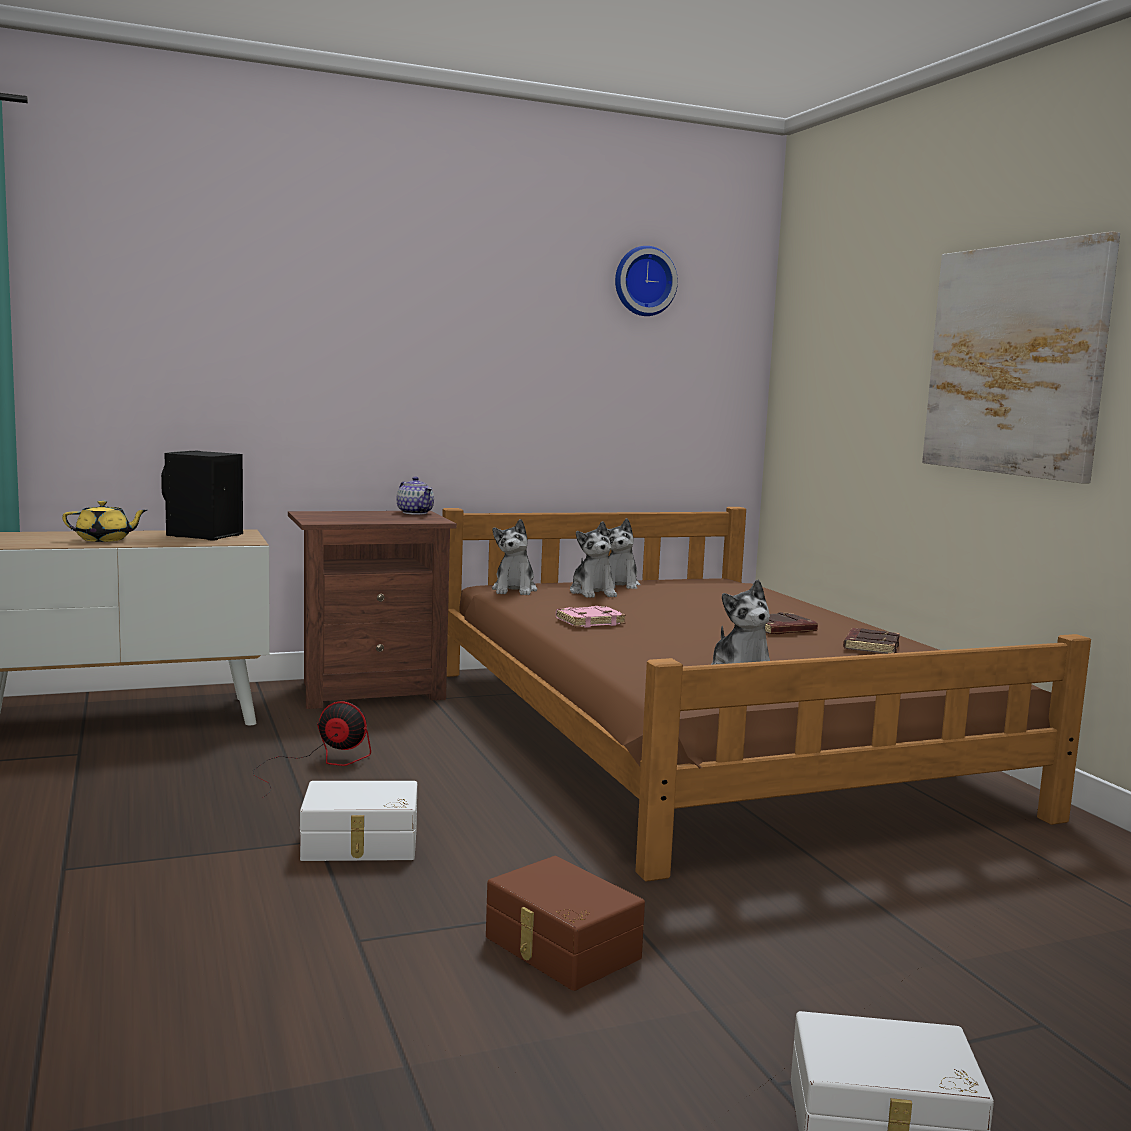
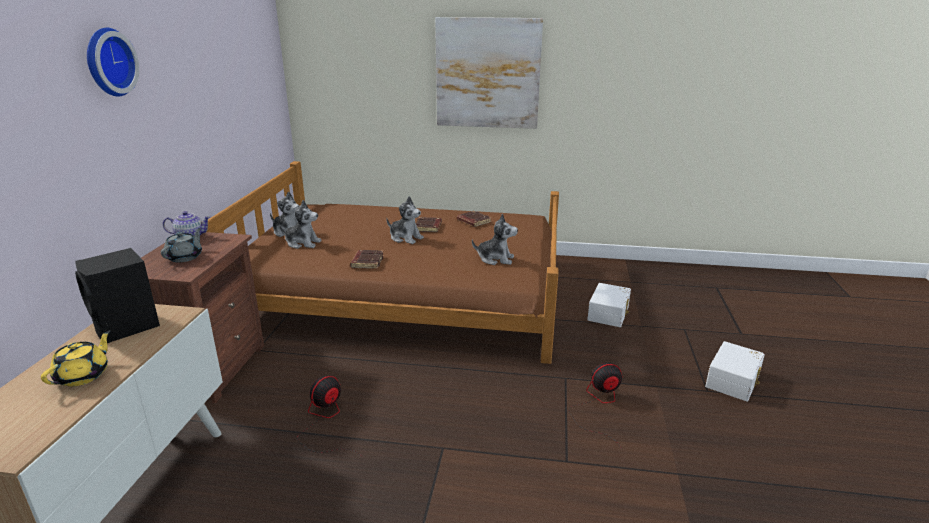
camera: 60 degrees left, 15 degrees up
white storage box [300,781,417,861] -> white storage box moved to [587,283,631,327]
brown storage box [486,856,645,991] -> fan [569,363,623,449]
plush toy [492,519,538,595] -> plush toy moved to [386,196,424,244]
pink book [556,606,626,628] -> brown book [350,250,384,269]
wall clock [615,246,678,316] -> wall clock moved to [87,28,139,97]
none -> grey teapot [161,228,202,262]

